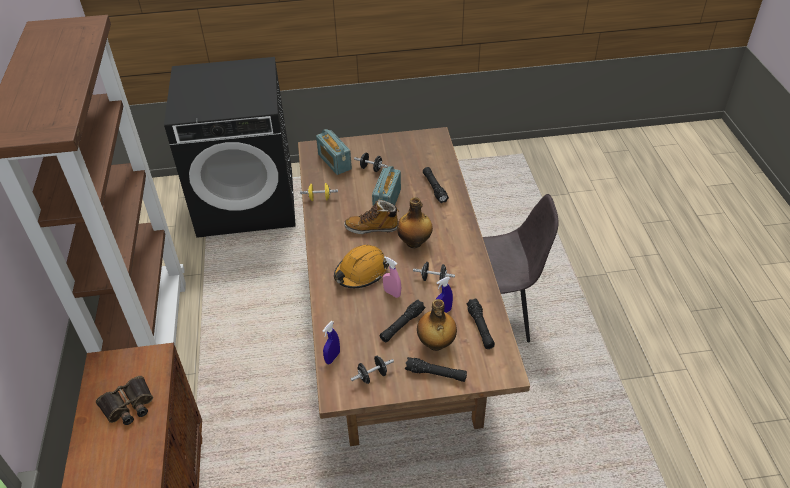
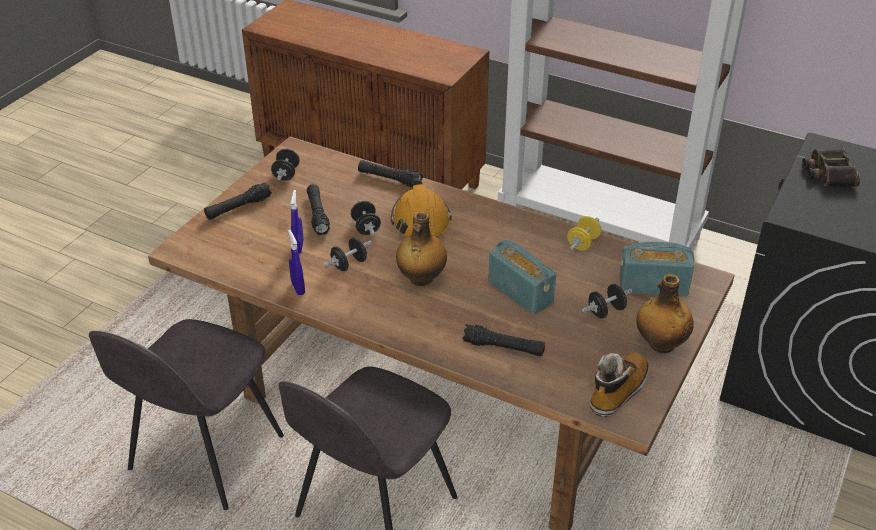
camera: 125 degrees right, 5 degrees down
binoculars [96,376,153,425] -> binoculars moved to [802,148,860,187]
blue spray bottle [323,321,340,364] -> blue spray bottle moved to [288,230,305,295]
boot [344,200,400,234] -> boot moved to [590,352,649,417]
pink spray bottle [383,256,401,298] -> black dumbbell [351,201,381,235]
bottle [417,299,457,351] -> bottle moved to [636,274,694,353]
black flashlight [467,298,495,349] -> black flashlight moved to [358,160,424,187]
none -> grey chair [89,319,284,510]

